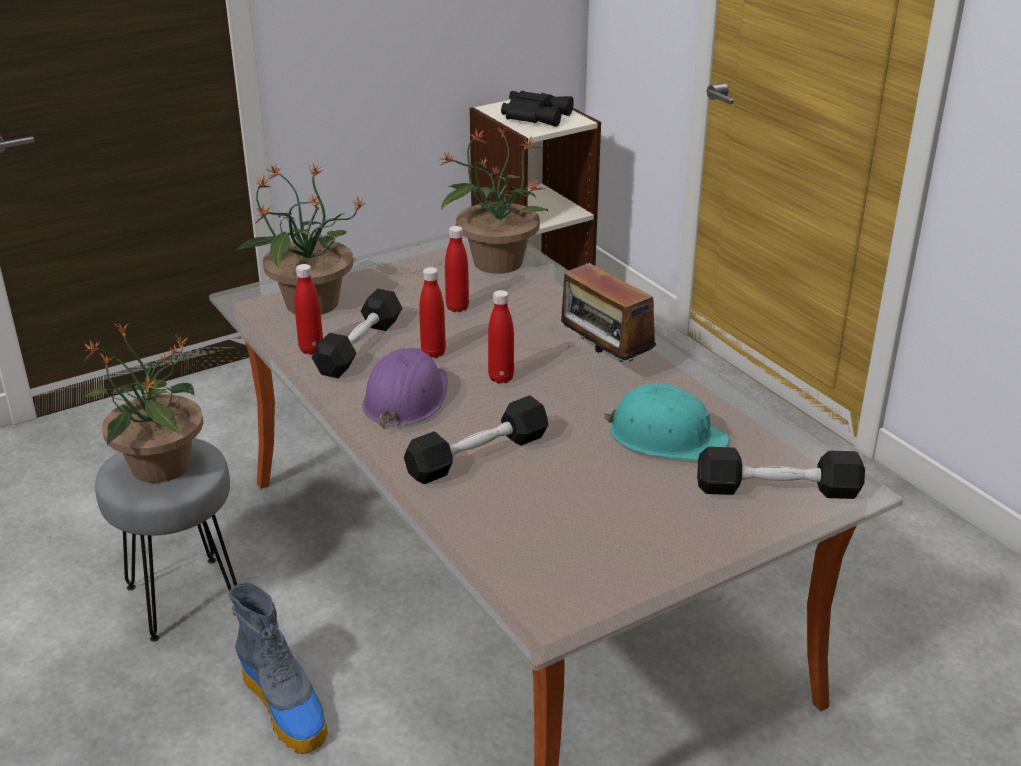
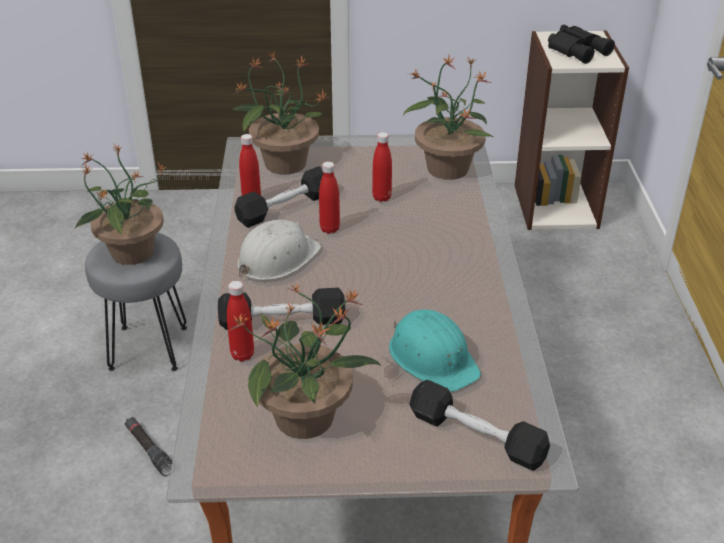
camera: 30 degrees right, 5 degrees up
boot [228,582,328,754] -> black flashlight [125,417,172,476]
purple hard hat [362,348,448,429] -> white hard hat [237,220,321,280]
red bottle [488,290,514,383] -> red bottle moved to [227,281,254,361]
radio [561,255,656,365] -> none
none -> potted plant [229,283,381,439]

